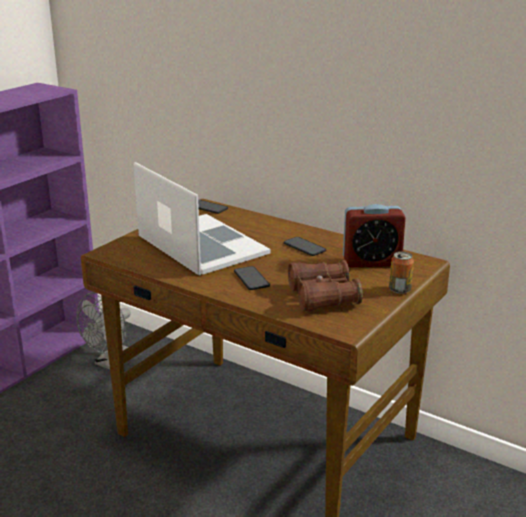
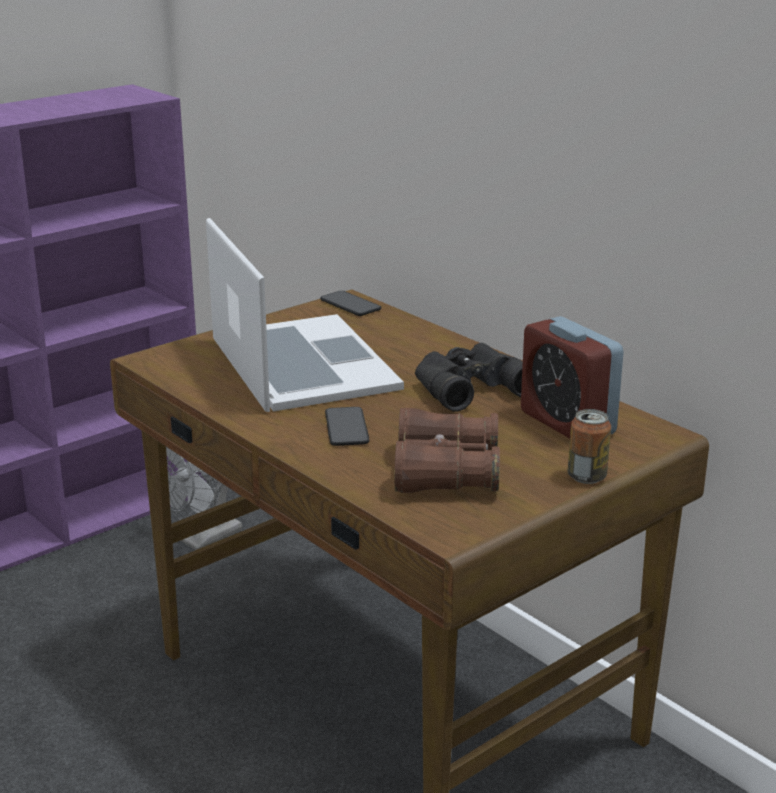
camera: 15 degrees right, 0 degrees up
phone [284,237,326,256] -> black binoculars [415,342,523,412]
alarm clock [343,204,406,267] -> alarm clock turned 45 degrees clockwise [521,316,624,438]

